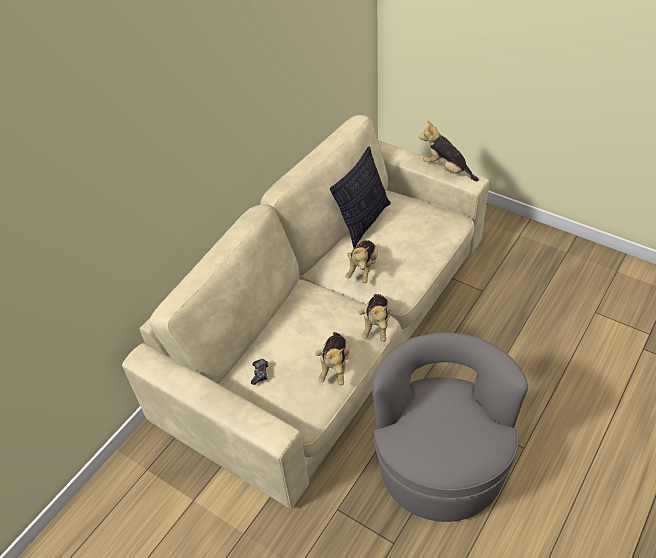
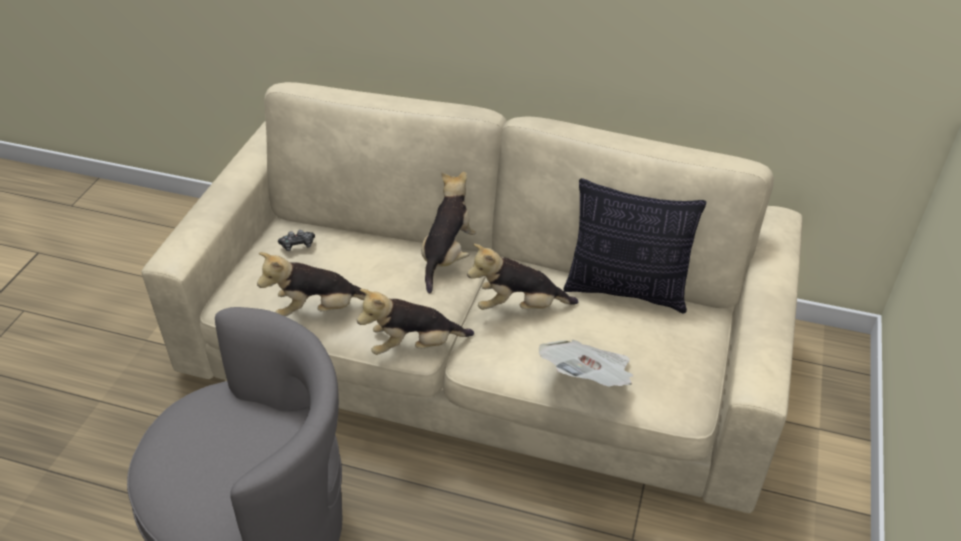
camera: 70 degrees right, 5 degrees down
plush toy [419,121,479,181] -> plush toy moved to [421,172,476,293]
none -> newspaper [539,340,634,387]

